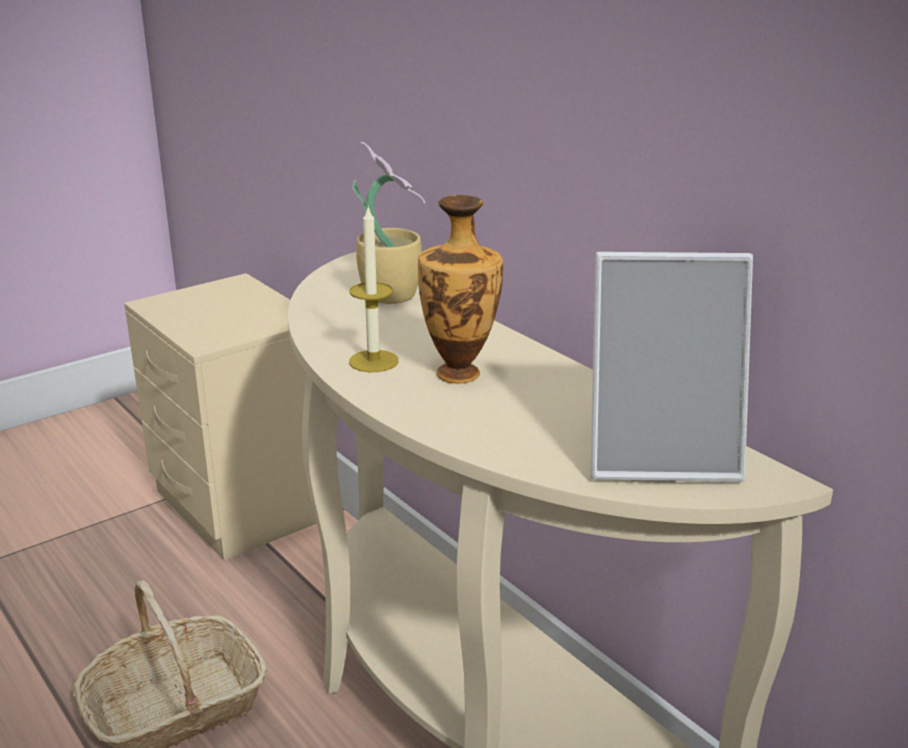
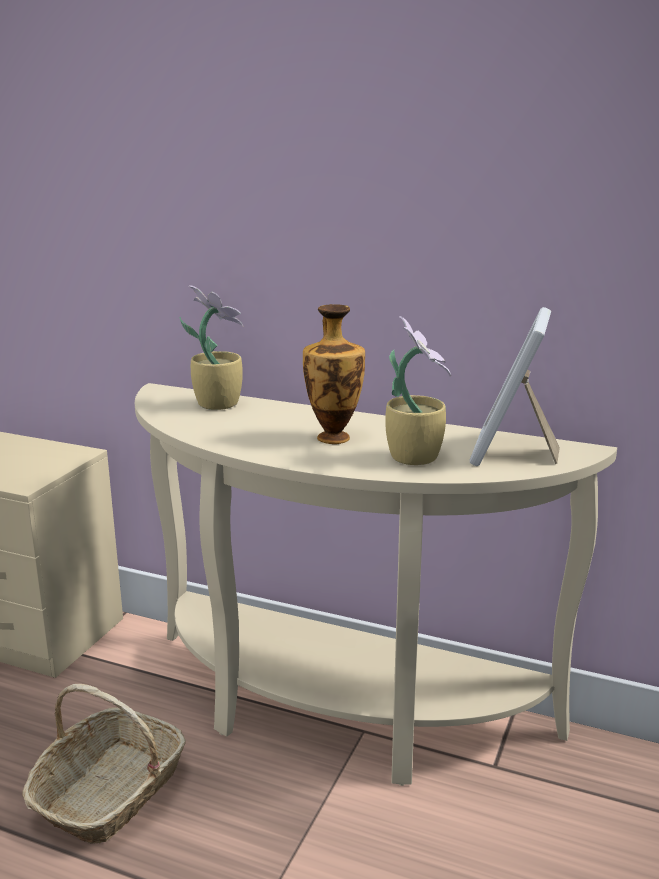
camera: 30 degrees left, 5 degrees down
candle [349,207,398,372] -> none
picture frame [591,252,753,482] -> picture frame turned 135 degrees clockwise [470,307,560,466]
none -> potted plant [385,316,451,465]

